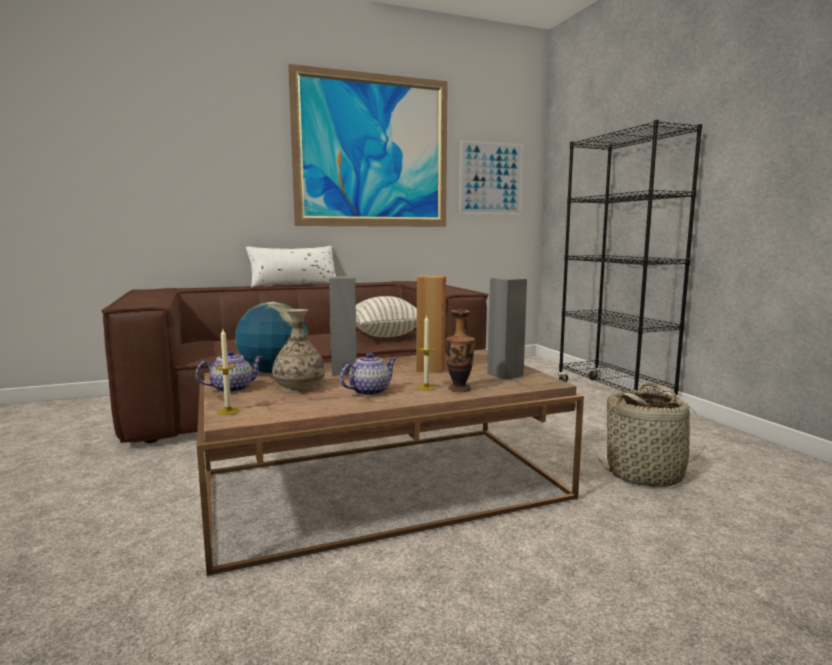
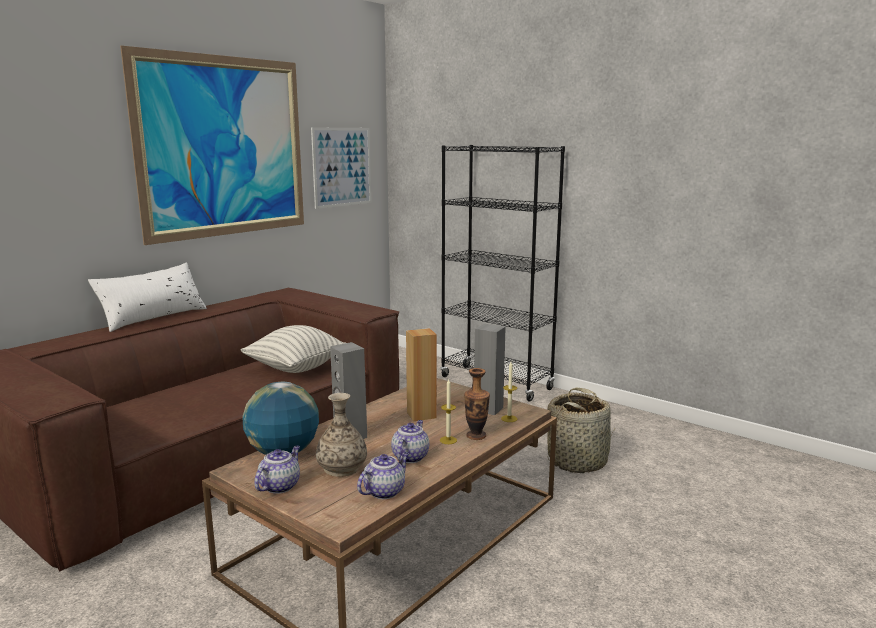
camera: 30 degrees left, 5 degrees up
candle [215,329,240,415] -> candle moved to [501,362,517,422]
none -> teapot [357,452,409,499]

